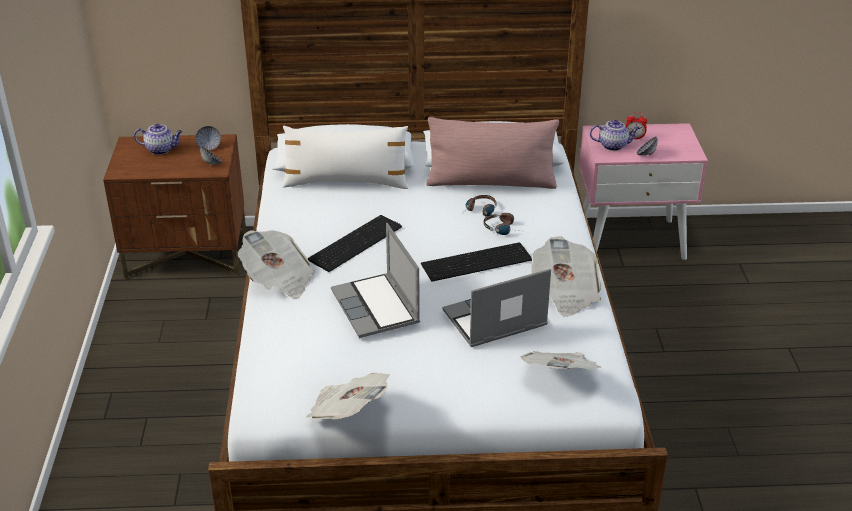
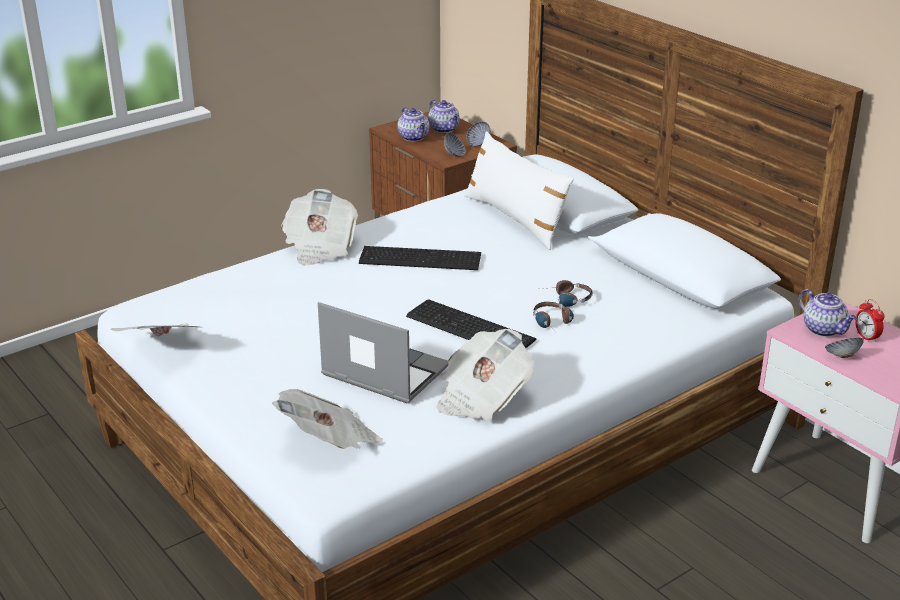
camera: 55 degrees right, 5 degrees down
laptop [331,223,420,338] -> none
pink pillow [426,117,559,189] -> none
none -> teapot [397,107,429,141]

